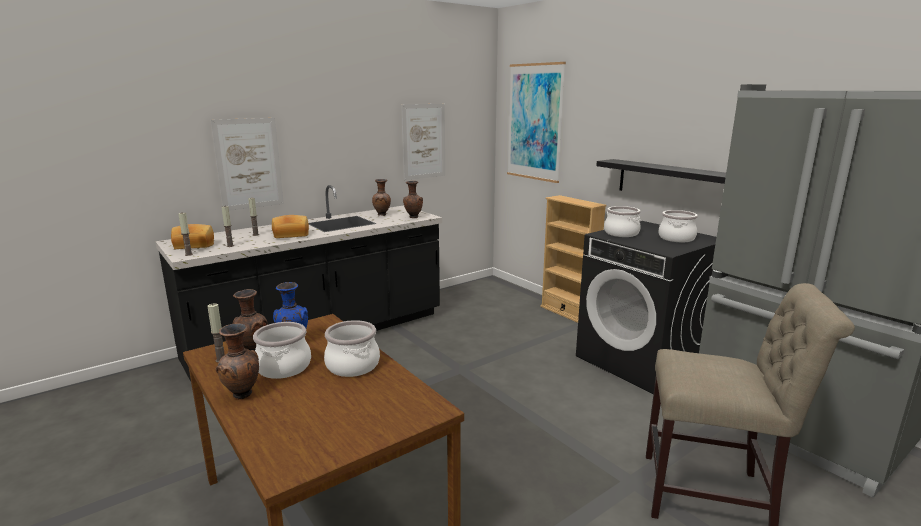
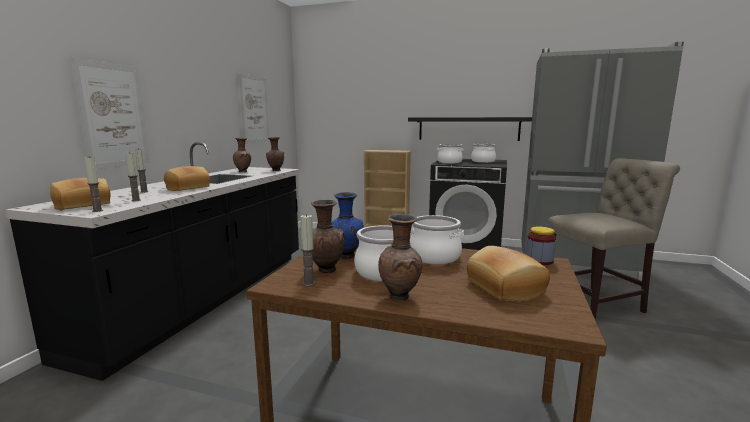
camera: 35 degrees left, 5 degrees down
picture [507,62,566,183] -> none
none -> bread [466,246,550,302]
none -> jar [526,226,556,265]

